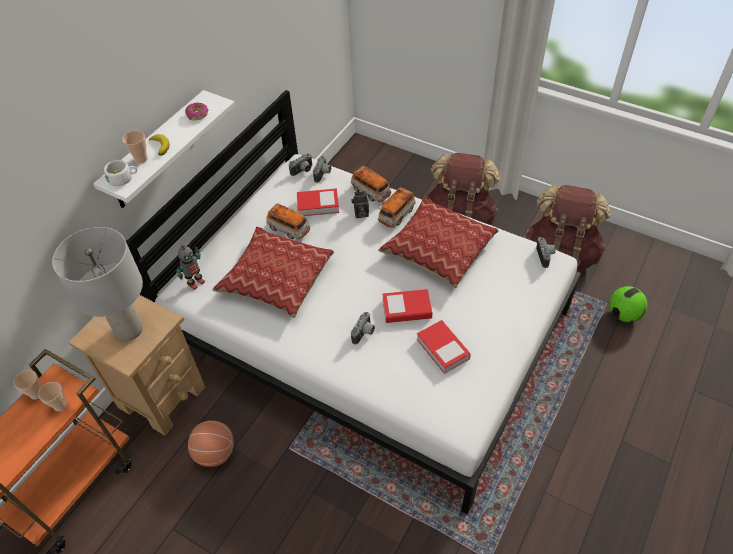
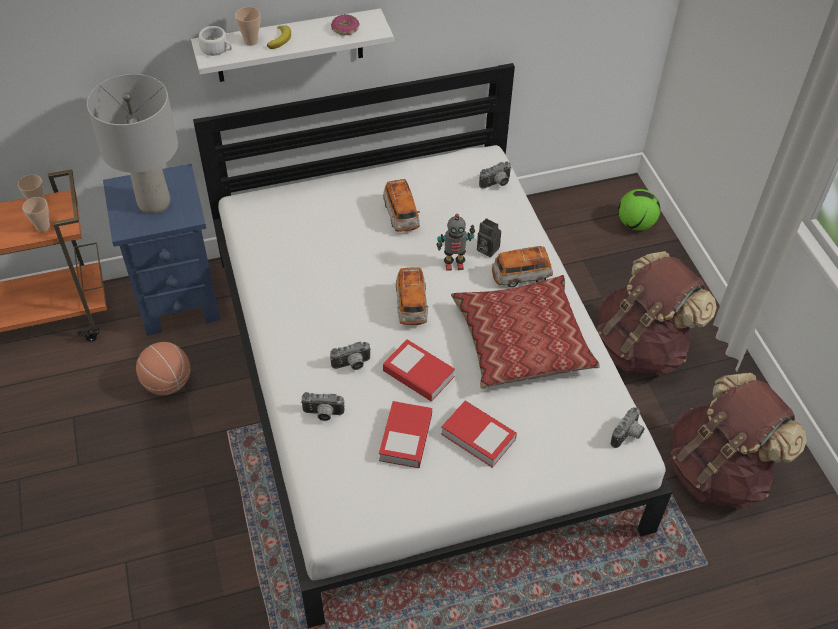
camera: 40 degrees right, 0 degrees up
beige nightstand [69,295,205,436] -> blue nightstand [103,164,221,336]
toy robot [176,245,205,290] -> toy robot moved to [437,214,475,271]
pillow [213,227,334,318] -> none
camera [289,153,312,176] -> camera moved to [301,392,345,421]
book [297,188,339,216] -> book moved to [441,401,517,468]
toy car [350,166,391,202] -> toy car moved to [396,267,428,325]
football [609,286,648,322] -> football moved to [618,189,660,230]

